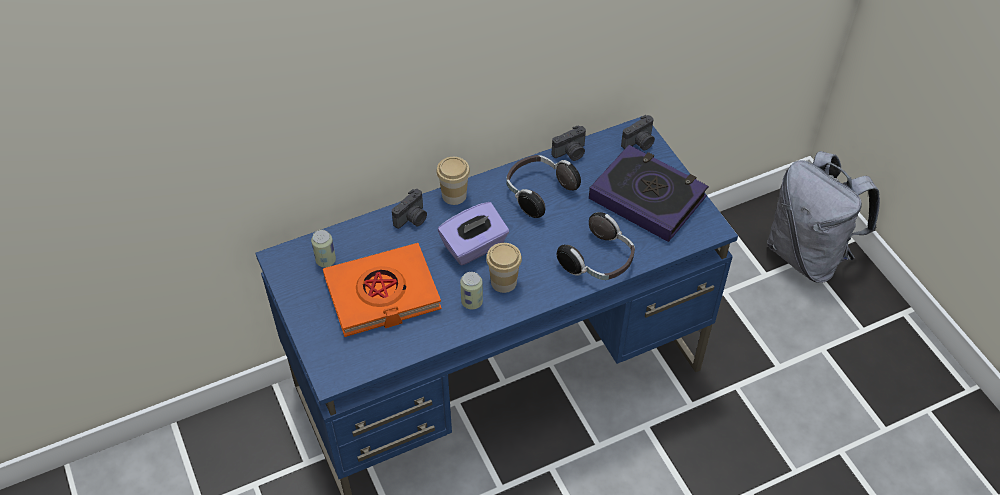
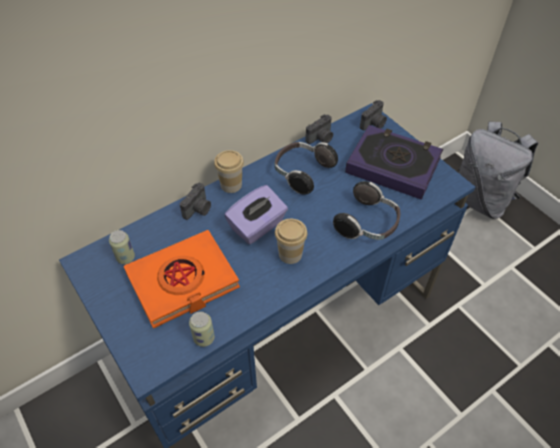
camera: 10 degrees left, 0 degrees up
can [460,272,483,309] -> can moved to [189,312,215,347]

